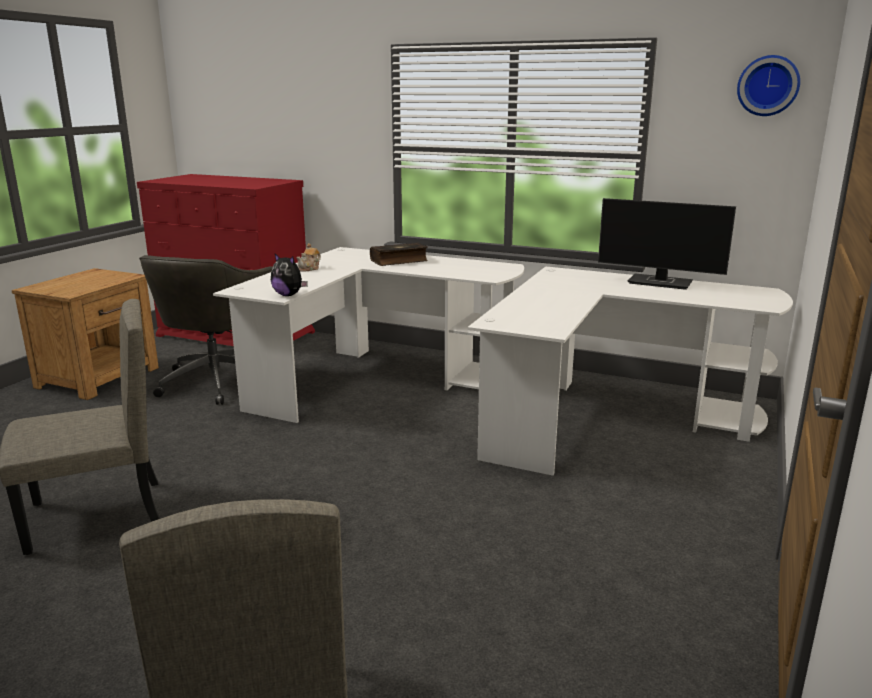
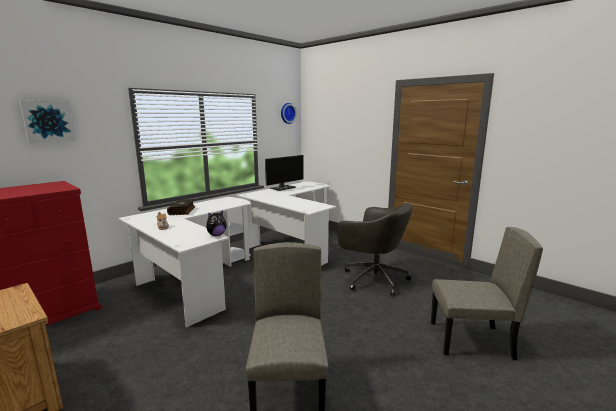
camera: 70 degrees left, 5 degrees down
grey office chair [139,255,273,405] -> grey office chair moved to [337,203,413,296]
none -> picture [20,100,75,142]

